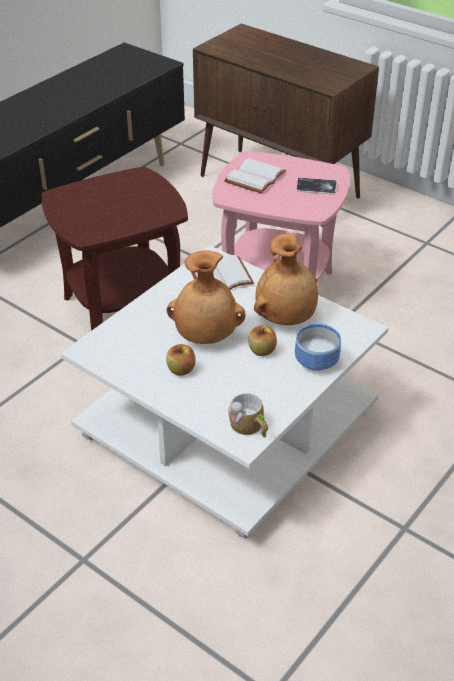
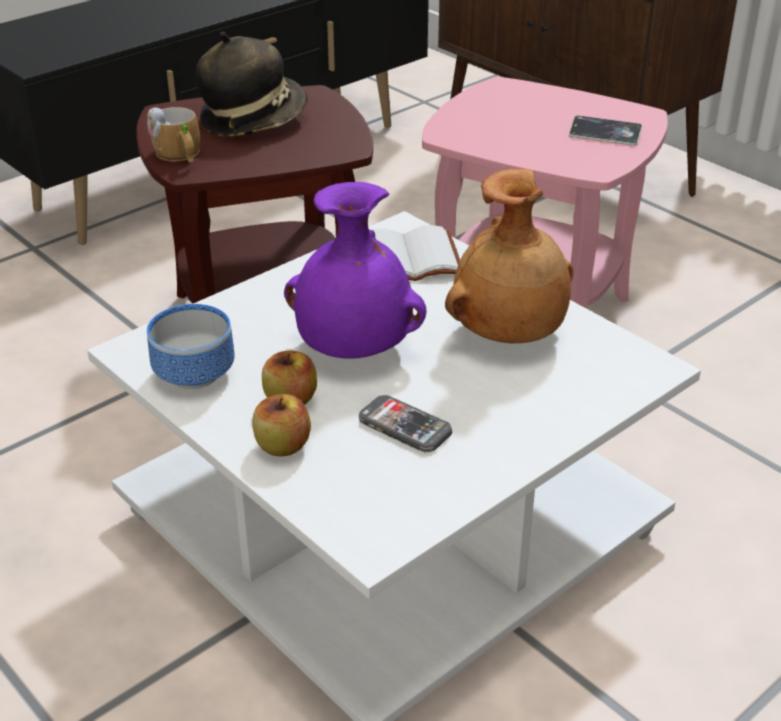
camera: 10 degrees right, 5 degrees down
brown vase [167,250,245,344] -> purple vase [284,182,427,359]
white book [224,158,286,194] -> none
mug [228,393,268,438] -> mug moved to [147,107,200,163]
apple [248,325,277,356] -> apple moved to [252,394,311,456]
bowl [295,324,341,371] -> bowl moved to [147,304,235,389]
none -> hat [196,32,308,136]
none -> phone [359,395,452,452]

